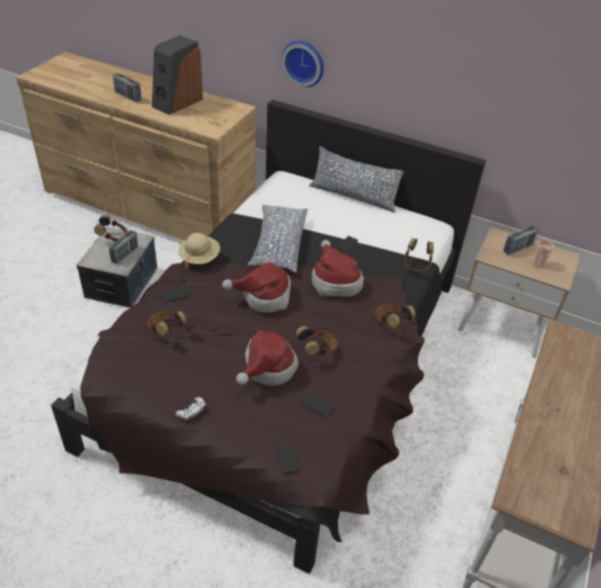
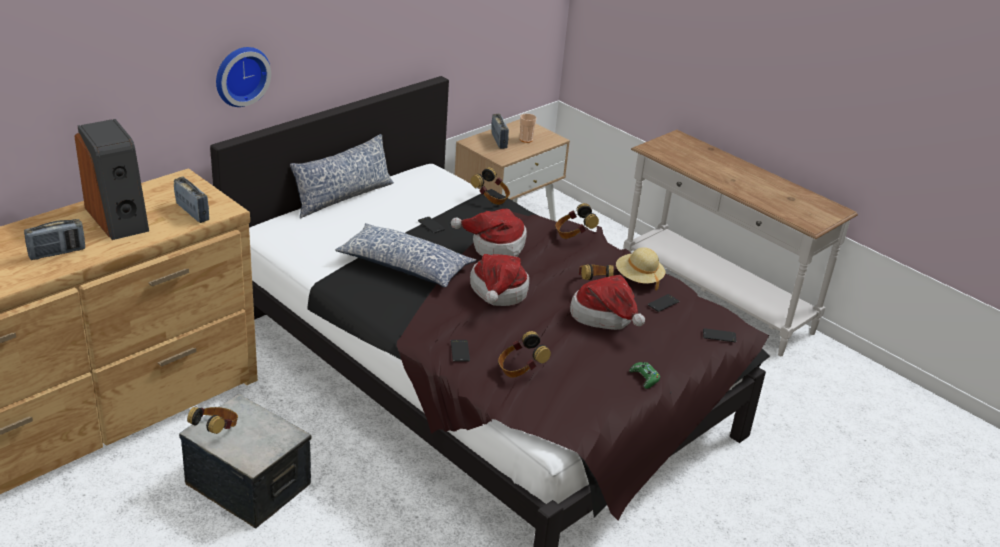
camera: 70 degrees left, 10 degrees down
radio [109,230,138,264] -> radio moved to [174,177,209,223]
white game controller [176,397,206,421] -> green game controller [629,362,660,389]
beige hat [178,233,220,269] -> beige hat moved to [616,247,665,290]

